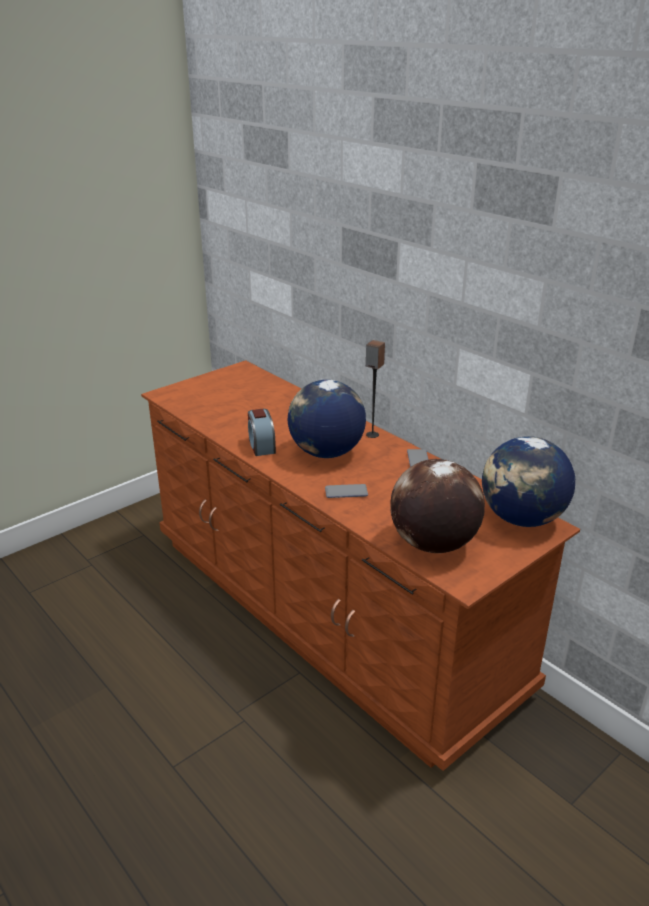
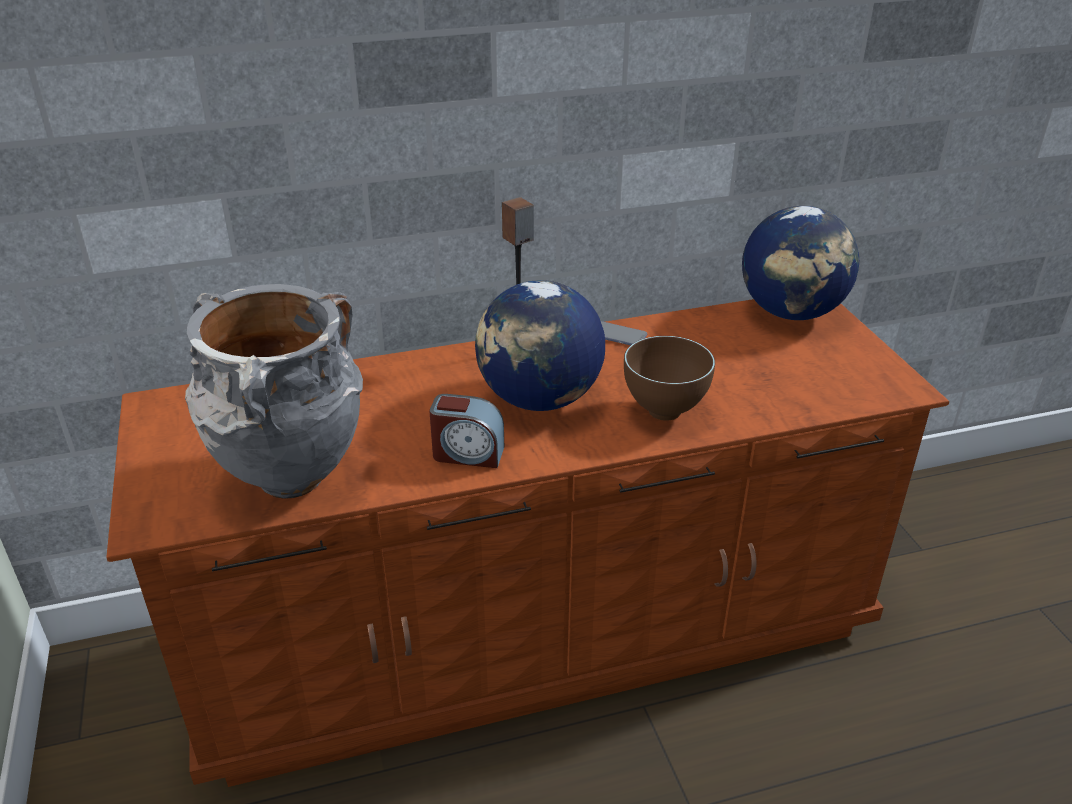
camera: 65 degrees left, 5 degrees up
phone [325,484,368,498] -> brown bowl [624,336,715,421]
globe [390,459,485,553] -> none
none -> grey vase [185,284,363,499]

